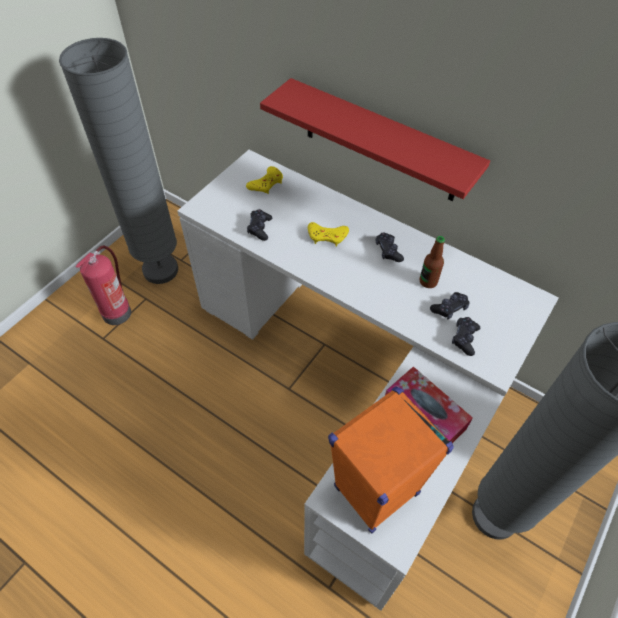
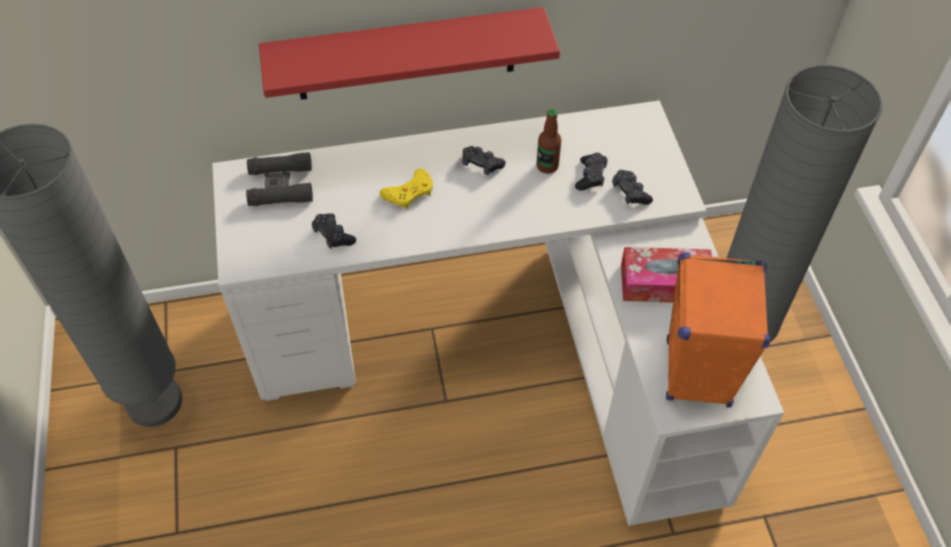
camera: 45 degrees left, 0 degrees up
fire extinguisher [76,246,131,325] -> none
yellow game controller [246,166,283,194] -> black binoculars [246,152,313,206]

